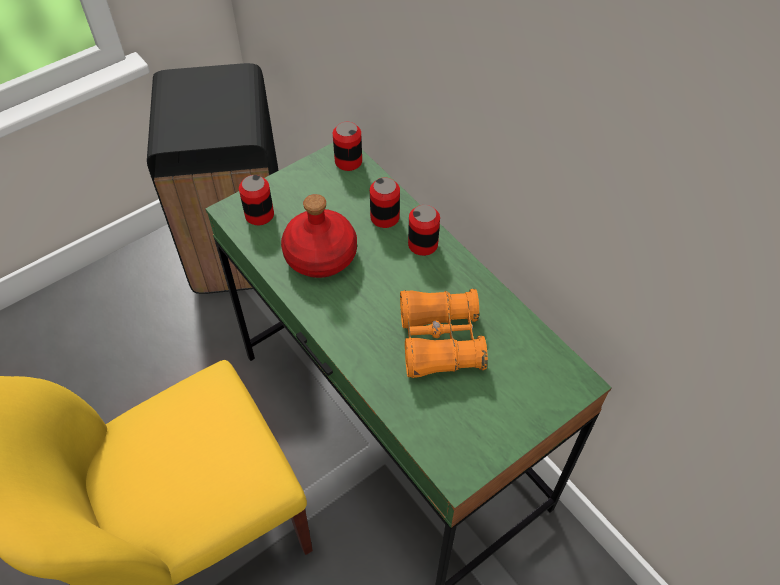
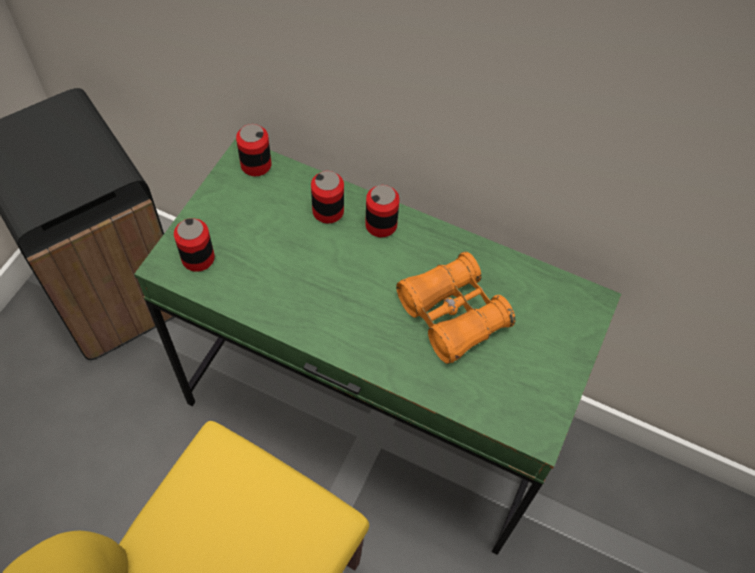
camera: 30 degrees left, 5 degrees up
red bottle [281,194,357,278] -> none

